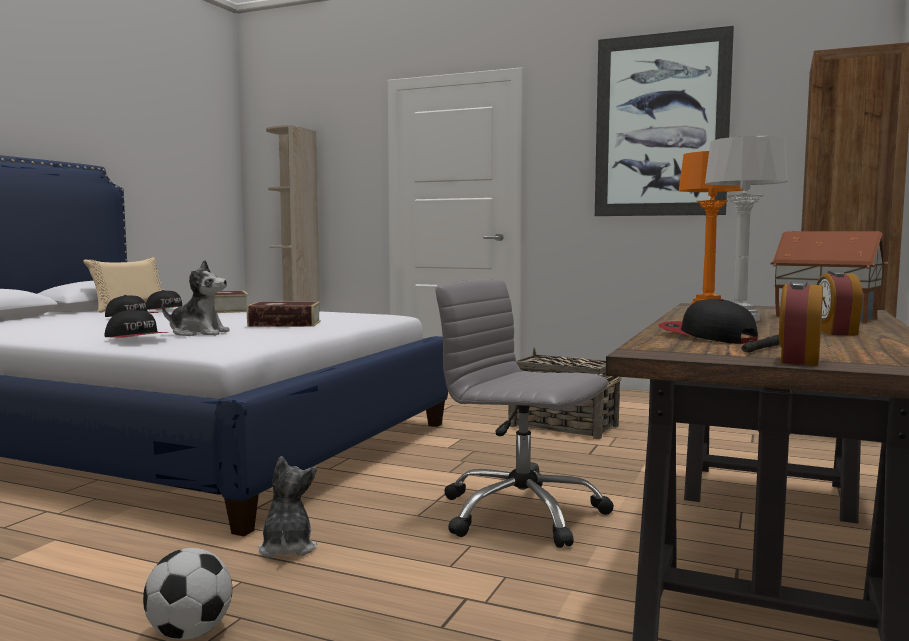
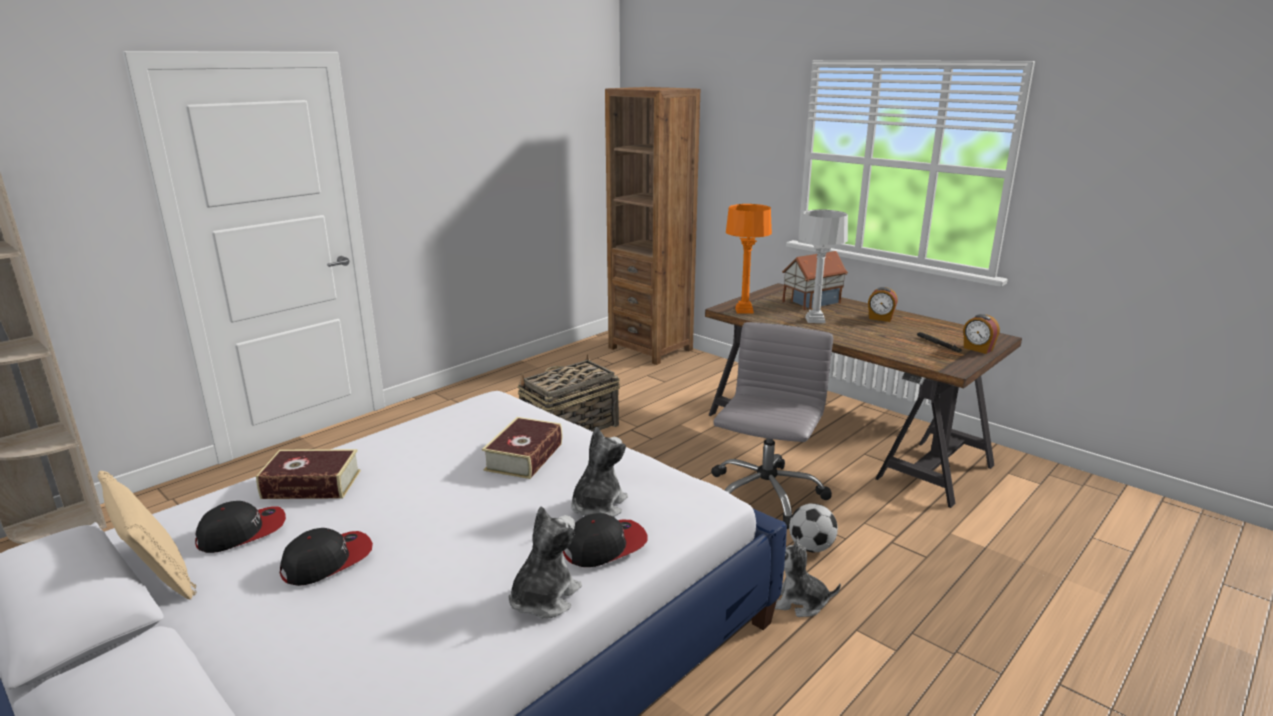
camera: 70 degrees left, 15 degrees up
football [143,548,232,640] -> football moved to [789,503,838,553]
grey office chair [436,279,614,548] -> grey office chair turned 150 degrees clockwise [711,322,833,529]
picture [595,26,734,216] -> none
cap [658,299,758,344] -> none
none -> plush toy [509,506,582,619]

